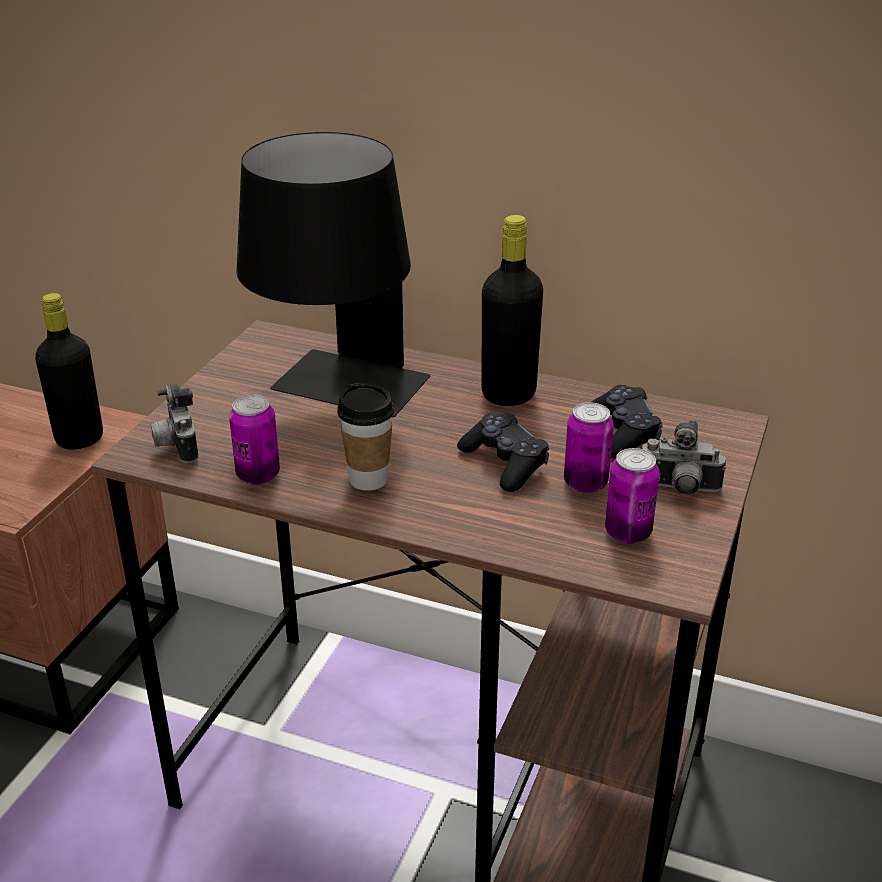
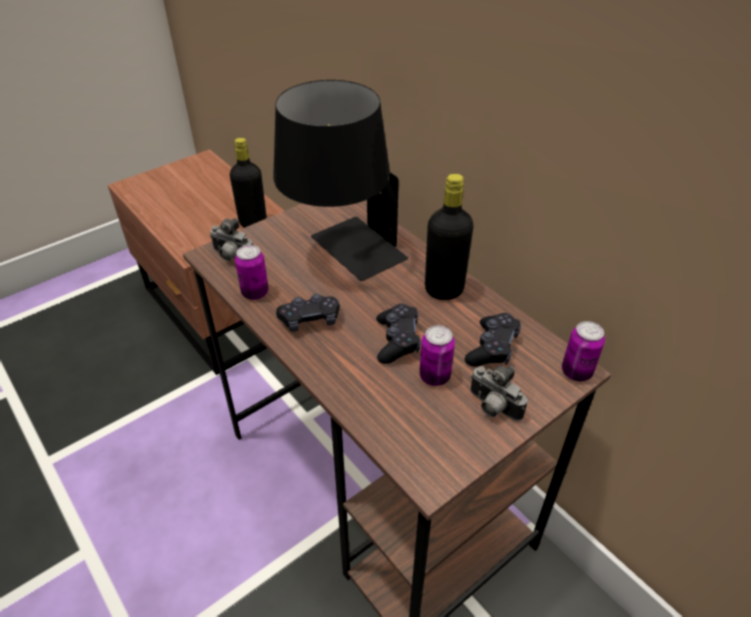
camera: 30 degrees right, 10 degrees up
camera [151,383,198,463] -> camera turned 75 degrees counterclockwise [210,218,253,261]
cup [337,383,394,491] -> black game controller [276,294,340,332]
can [605,448,660,544] -> can moved to [562,321,605,381]

